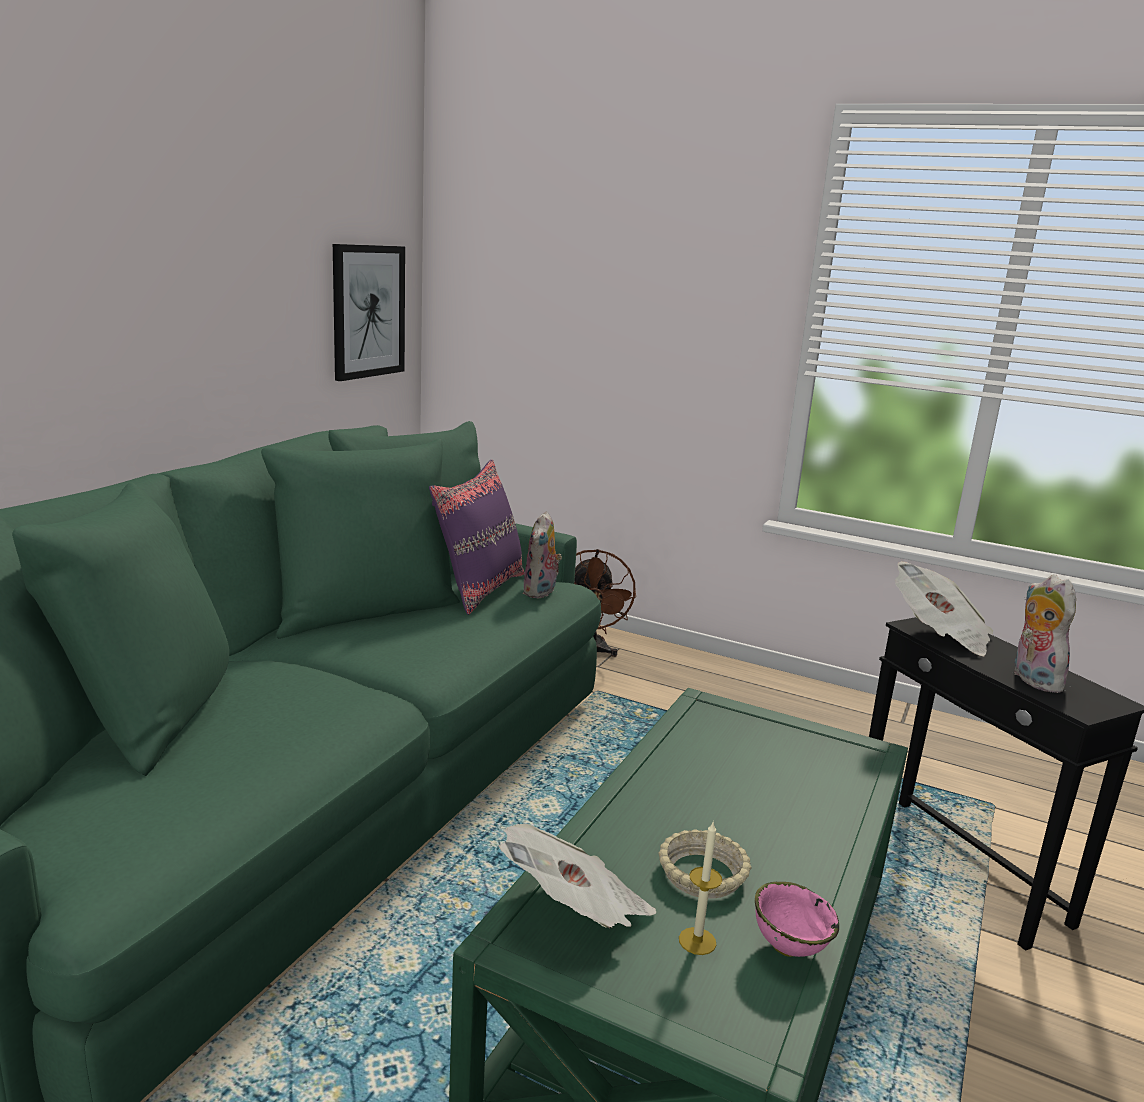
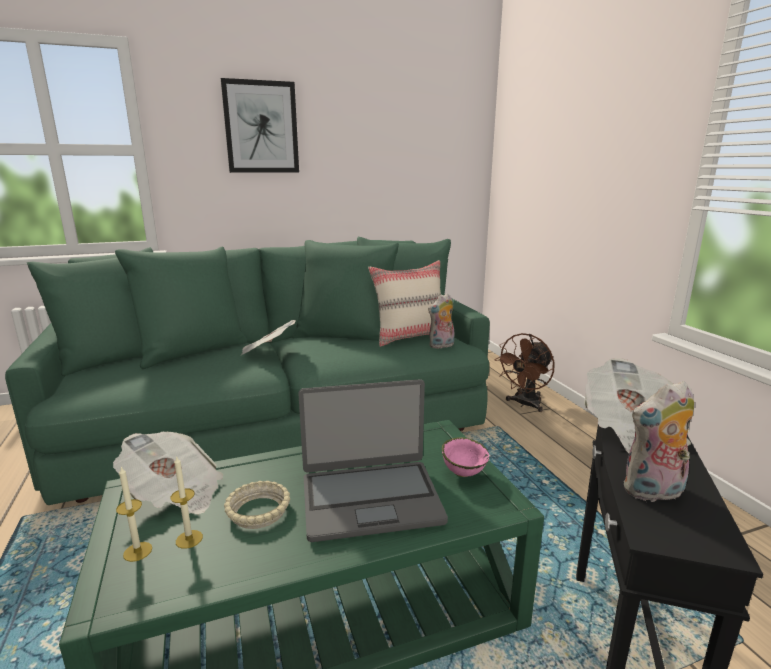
camera: 45 degrees right, 0 degrees up
picture [333,244,405,381] -> picture moved to [221,78,299,173]
purple pillow [429,460,525,615] -> beige pillow [368,260,441,347]
pink bowl [755,882,839,957] -> pink bowl moved to [442,437,490,477]
plush toy [1014,574,1076,693] -> plush toy turned 135 degrees counterclockwise [624,381,694,503]
none -> candle [116,467,152,562]
none -> newspaper [242,320,296,355]
none -> laptop [298,379,448,542]

